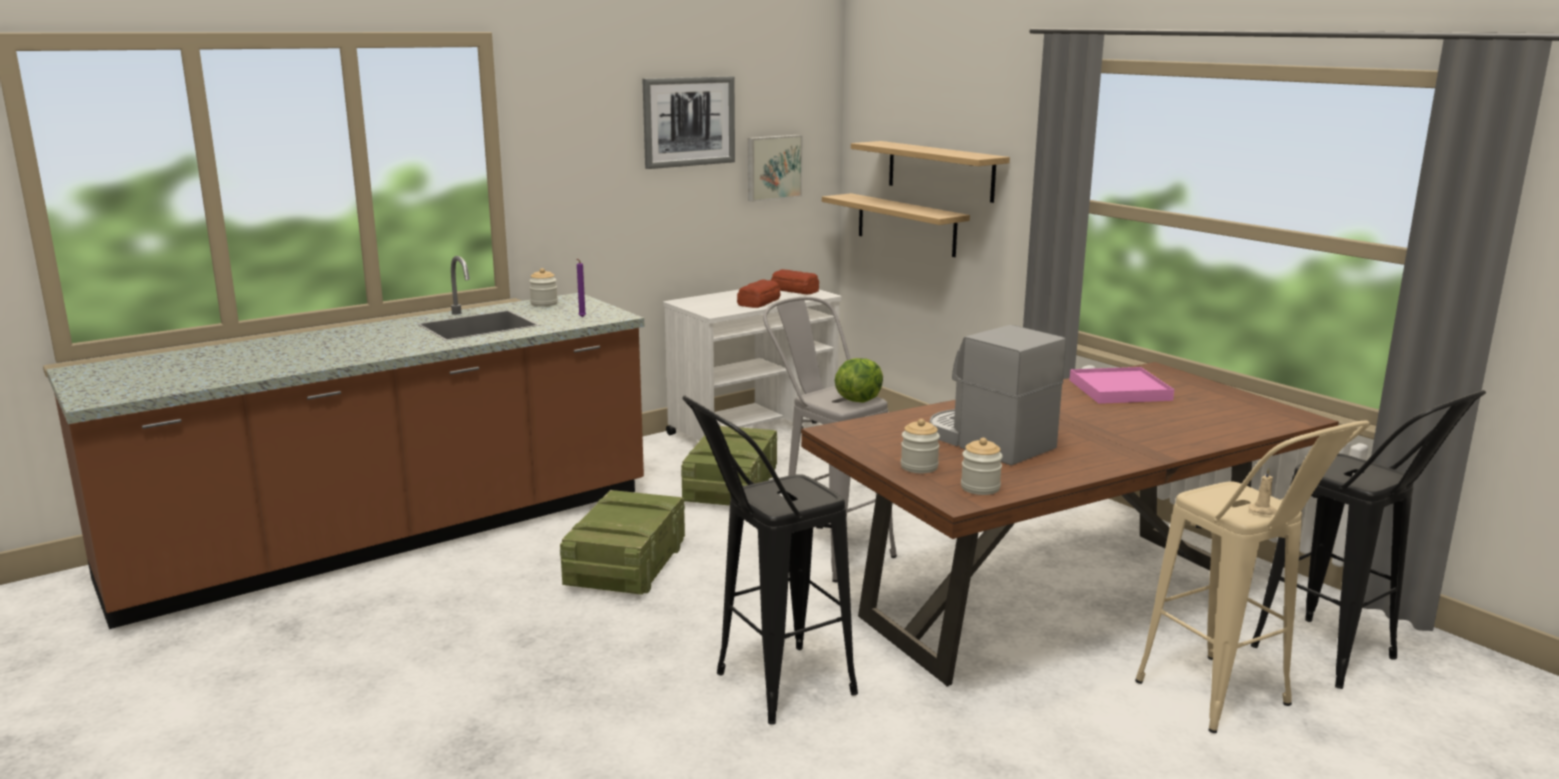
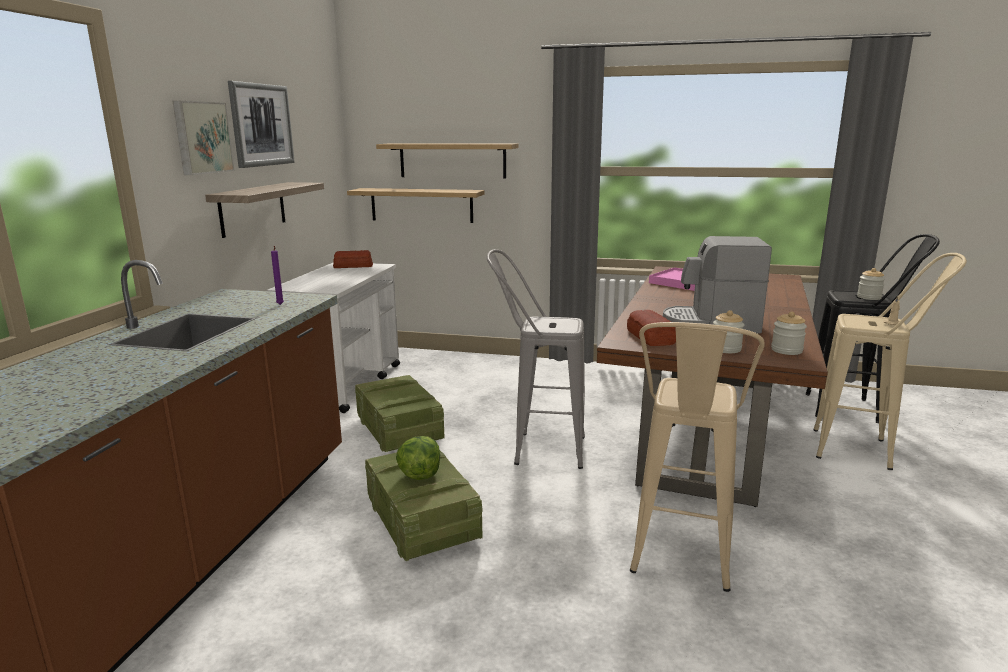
camera: 40 degrees left, 0 degrees up
jar [529,268,558,307] -> jar moved to [857,268,885,300]
black stool [682,396,858,725] -> beige stool [630,322,765,592]
bread [737,279,781,308] -> bread moved to [627,310,676,346]
picture [748,135,803,202] -> picture moved to [173,101,235,175]
lettuce [835,358,883,402] -> lettuce moved to [396,436,440,480]
none -> shelf [205,182,324,238]

